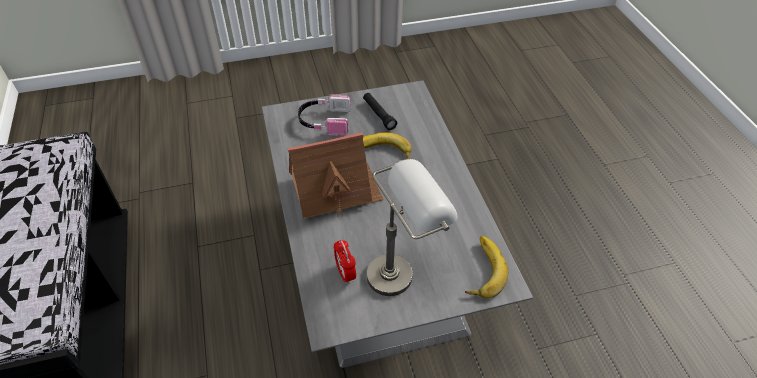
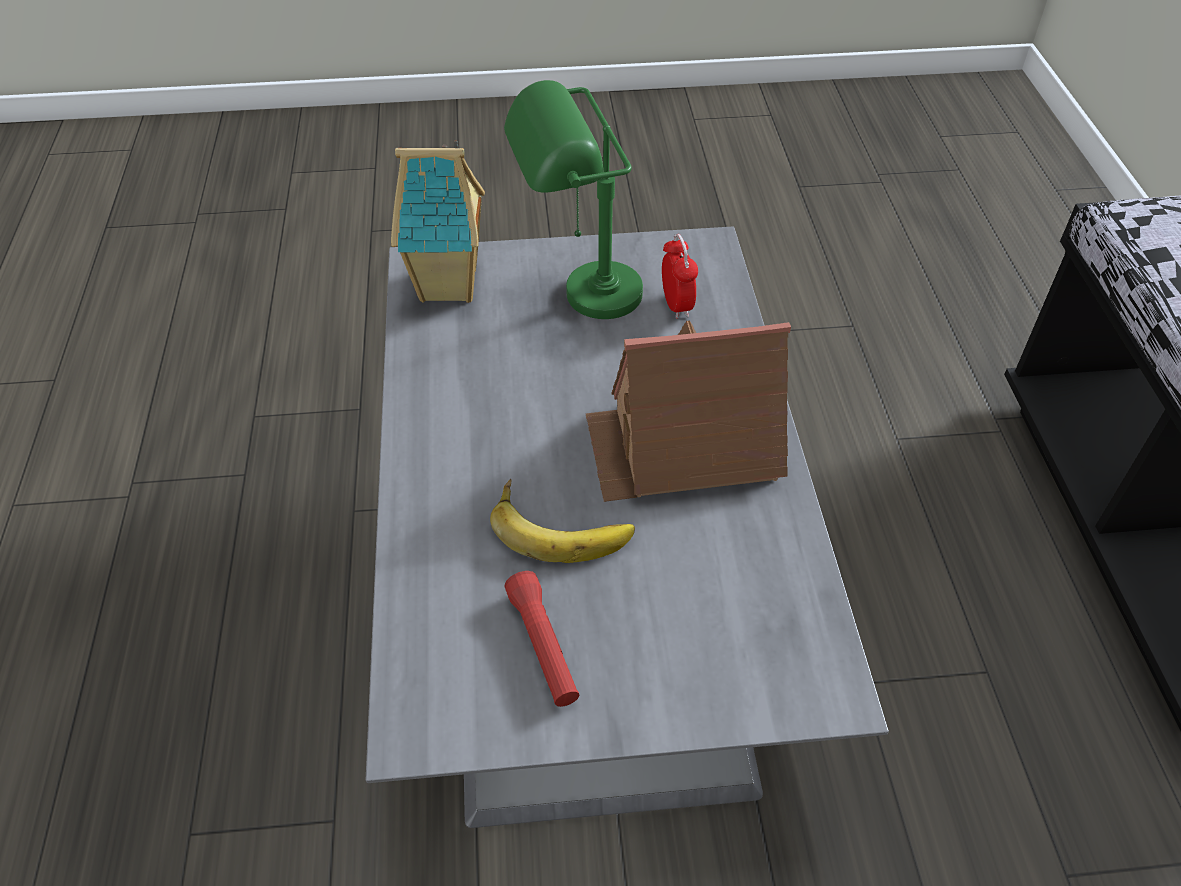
camera: 170 degrees left, 0 degrees up
headphones [298,94,351,135] -> none
black flashlight [363,93,397,130] -> red flashlight [504,571,579,707]
grey table lamp [367,159,457,296] -> green table lamp [504,80,643,319]
banana [465,236,508,299] -> toy house [391,140,485,303]

